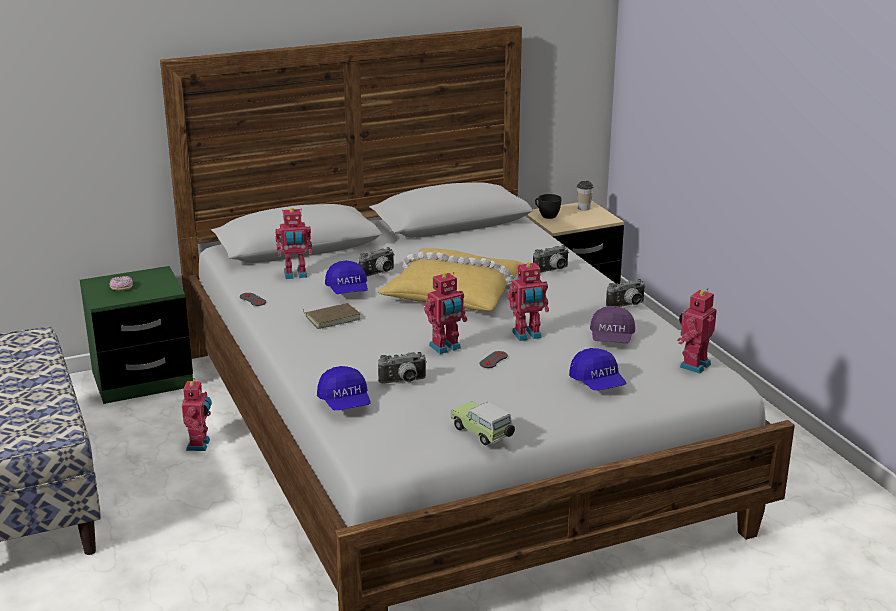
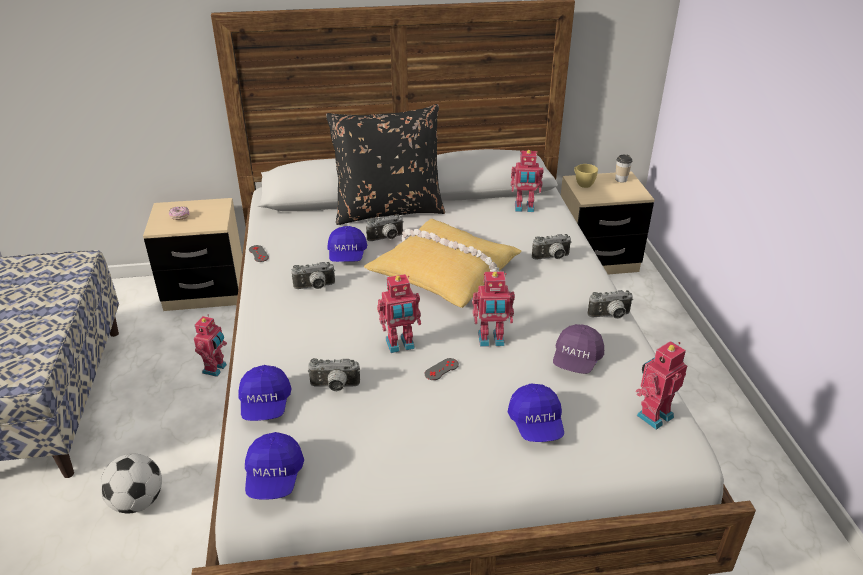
camera: 15 degrees right, 10 degrees up
green nightstand [80,266,193,404] -> beige nightstand [143,198,242,311]
toy robot [275,208,312,279] -> toy robot moved to [511,150,544,212]
brown book [303,303,360,329] -> camera [292,262,335,289]
toy car [451,401,515,445] -> none
black cup [535,194,562,219] -> yellow cup [574,164,598,188]
none -> football [100,454,162,513]
none -> blue cap [245,432,304,500]
none -> black pillow [326,104,445,225]

